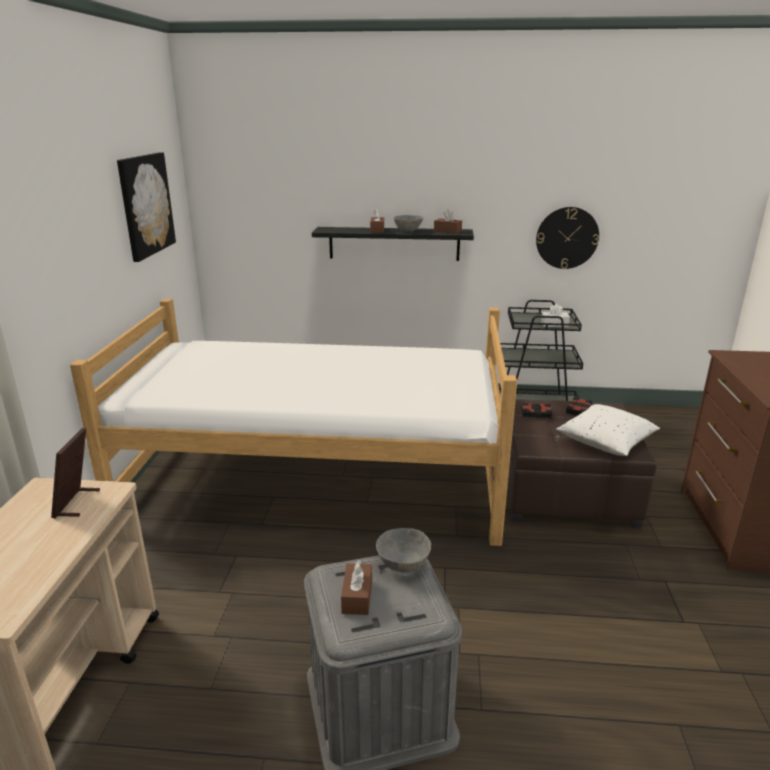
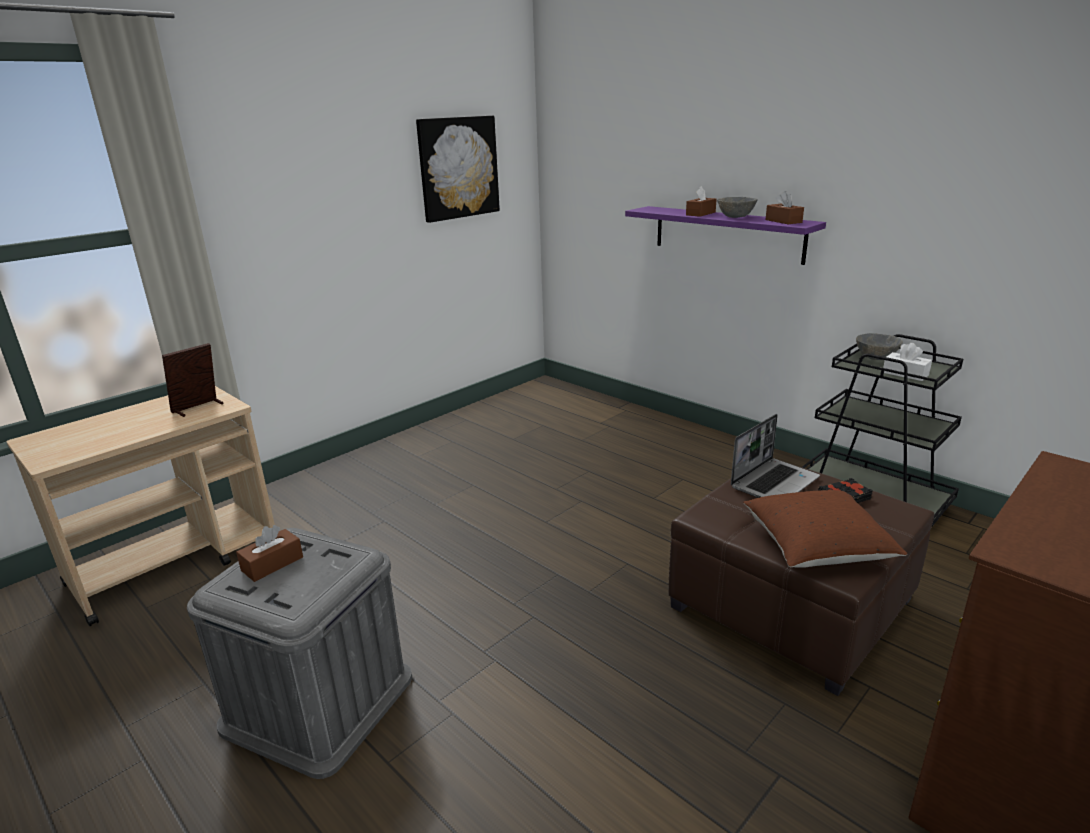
camera: 40 degrees right, 0 degrees up
bed [70,299,517,546] -> none
black shelf [312,227,474,261] -> purple shelf [625,206,826,265]
grey bowl [376,528,431,572] -> grey bowl moved to [856,333,903,360]
black book [522,402,552,418] -> laptop [731,414,820,498]
wall clock [536,207,599,269] -> none
white pillow [556,404,660,456] -> brown pillow [743,490,907,568]

